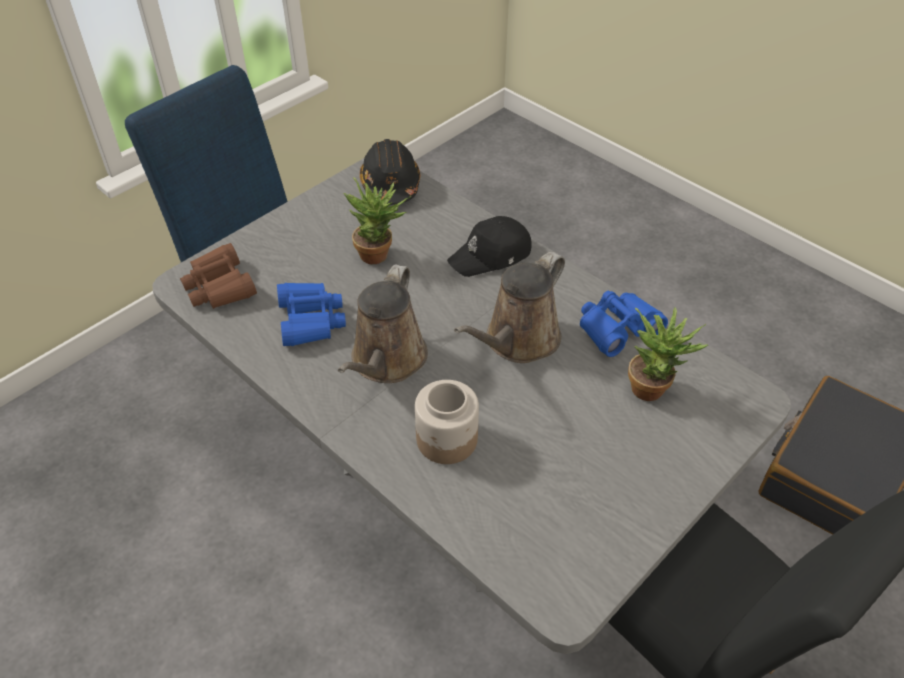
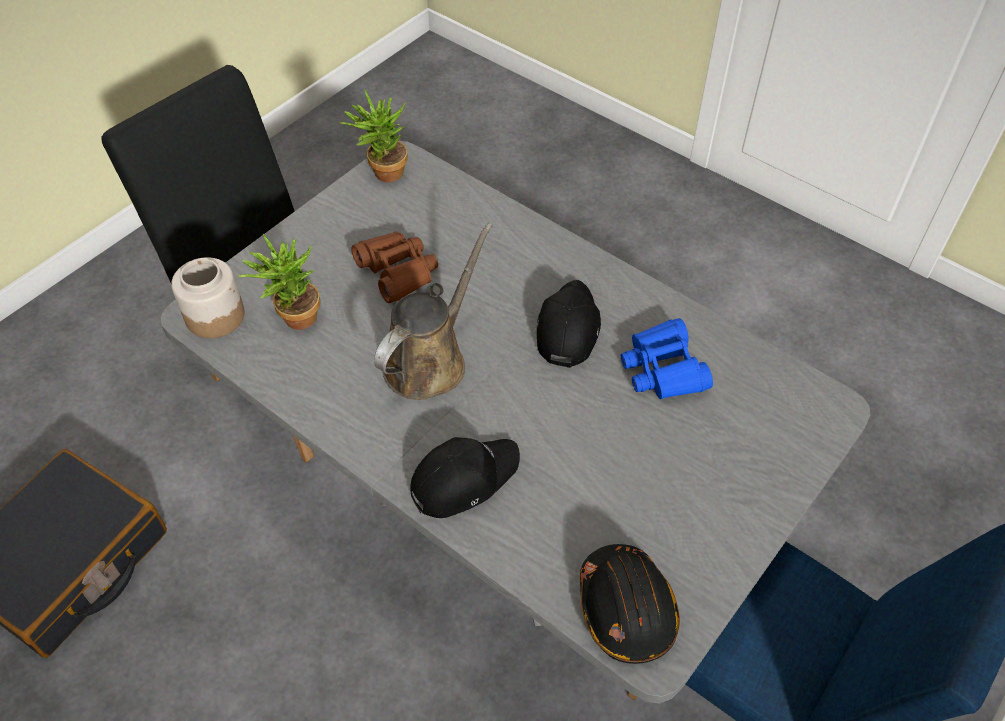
camera: 175 degrees right, 5 degrees up
brown binoculars [180,243,257,309] -> brown binoculars moved to [351,231,438,303]
brown watering can [338,264,428,383] -> black cap [537,280,601,368]
potted plant [344,177,411,264] -> potted plant moved to [339,89,408,182]
jar [415,380,479,464] -> jar moved to [171,257,245,338]
blue binoculars [580,291,668,357] -> none

